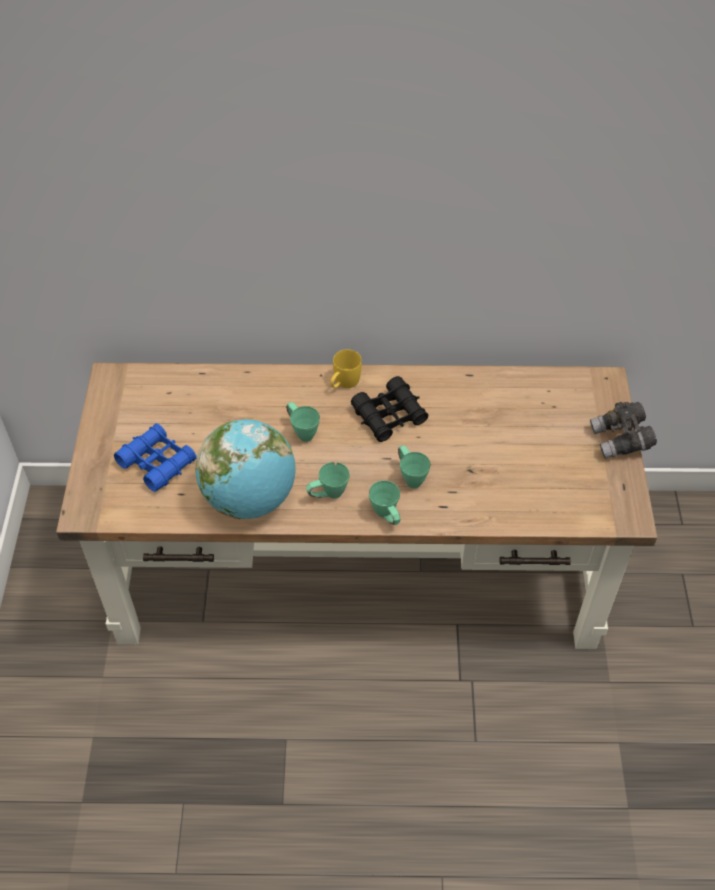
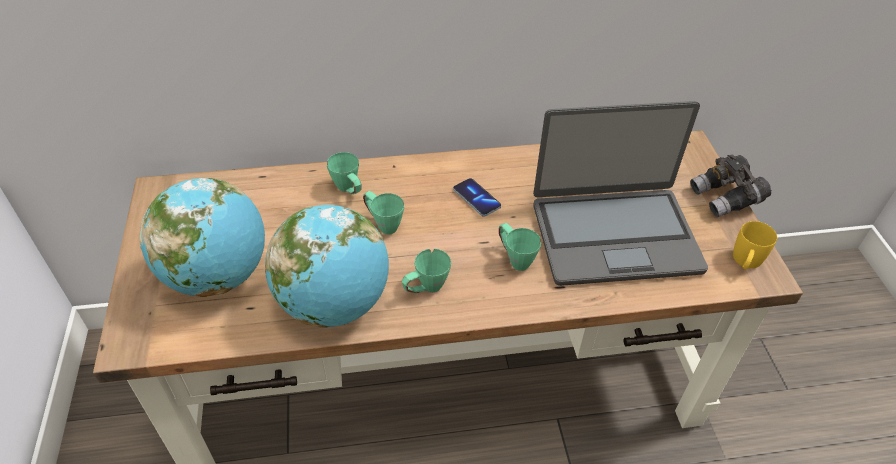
camera: 10 degrees left, 5 degrees down
blue binoculars [114,423,197,492] -> globe [139,178,265,297]
yellow mug [330,349,362,388] -> yellow mug moved to [733,221,777,270]
black binoculars [351,376,429,442] -> phone [453,178,501,217]
green mug [369,481,401,525] -> green mug moved to [327,152,361,194]
none -> laptop [533,101,708,286]

